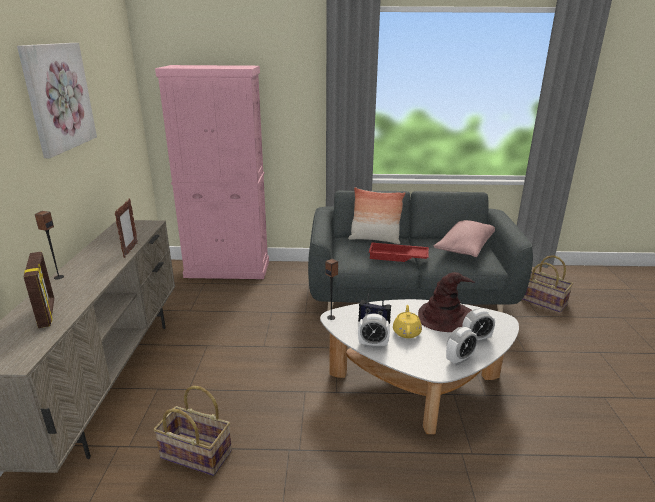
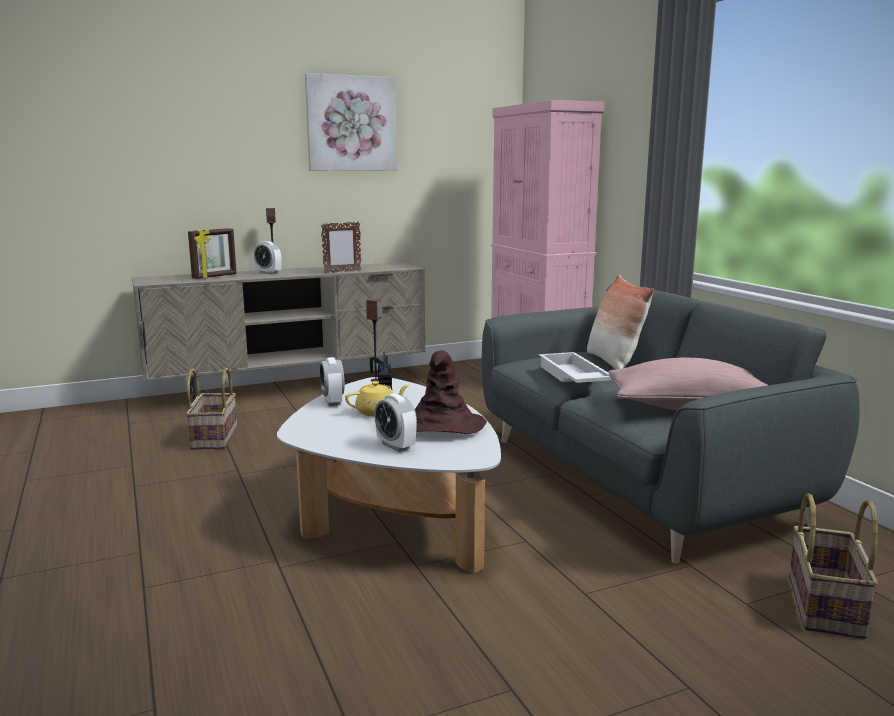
camera: 65 degrees right, 10 degrees down
red tray [369,242,429,262] -> white tray [539,352,612,383]
alarm clock [446,327,477,365] -> alarm clock moved to [254,241,282,274]

